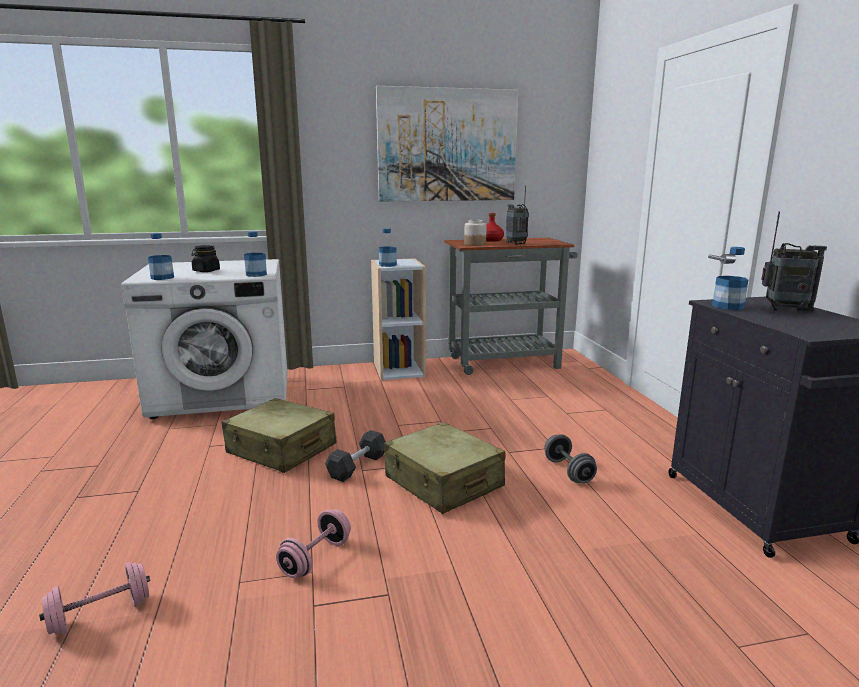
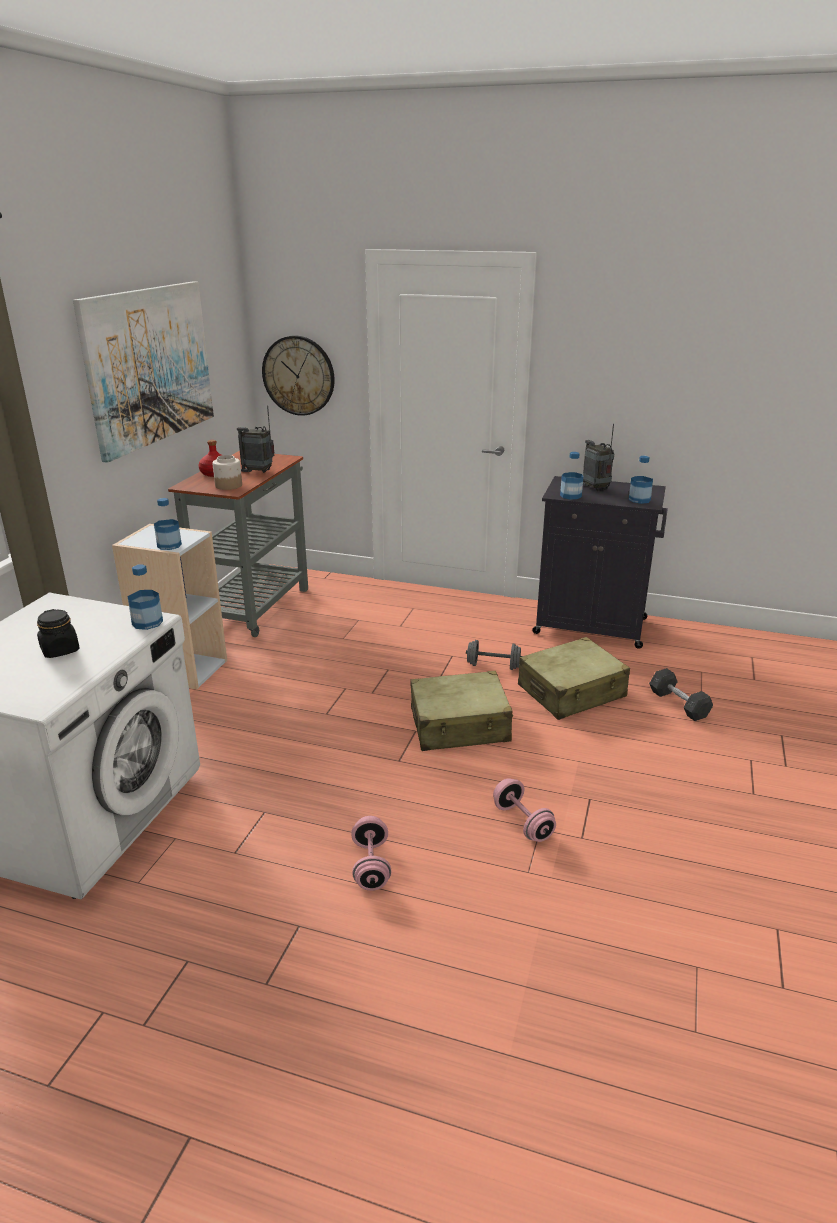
camera: 60 degrees left, 10 degrees up
pink dumbbell [39,562,150,635] -> pink dumbbell moved to [351,816,391,891]
bottle [148,233,174,280] -> bottle moved to [629,456,653,504]
beige suitcase [222,398,337,473] -> beige suitcase moved to [518,637,630,720]
grey dumbbell [325,430,386,482] -> grey dumbbell moved to [649,668,713,721]
radio [761,211,827,311] -> radio turned 75 degrees counterclockwise [583,424,614,491]
none -> wall clock [262,336,335,416]

